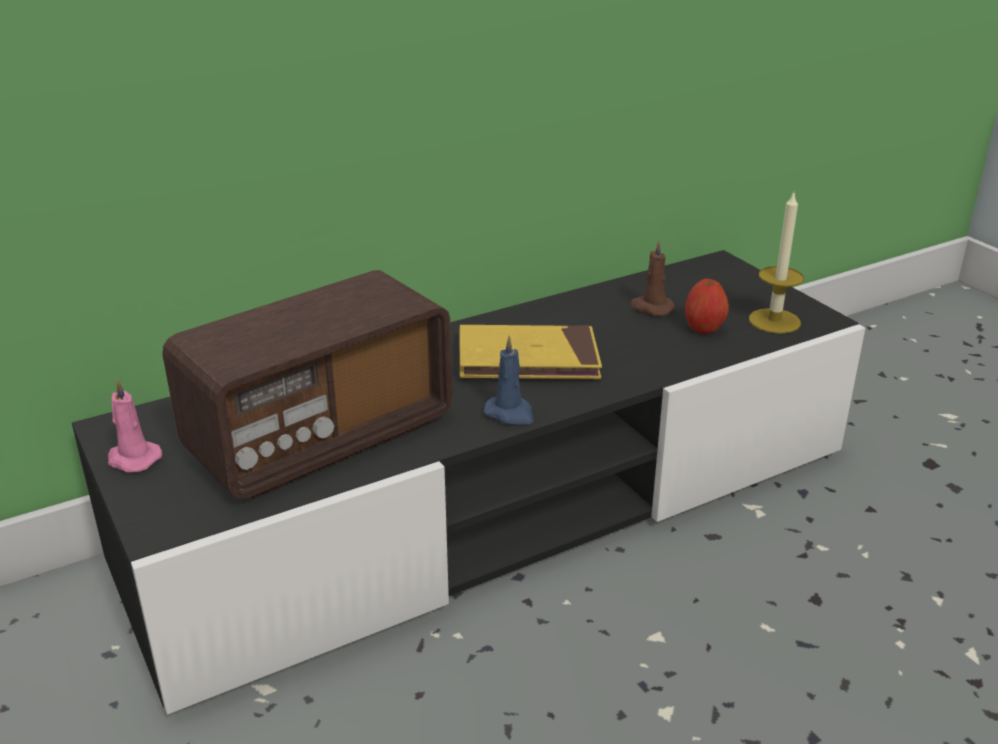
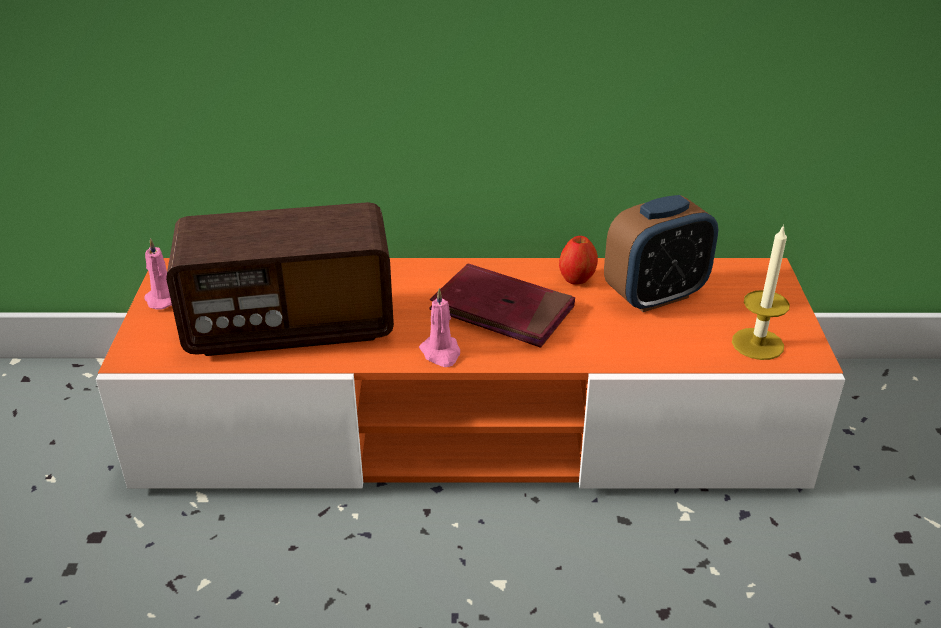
camera: 30 degrees right, 5 degrees up
black tv stand [72,250,865,715] -> orange tv stand [96,258,845,489]
yellow book [460,325,602,379] -> red book [429,264,575,347]
blue candle [484,335,534,425] -> pink candle [419,288,460,367]
brown candle [630,240,675,316] -> alarm clock [604,195,718,312]
apple [685,278,729,334] -> apple moved to [559,236,598,285]

